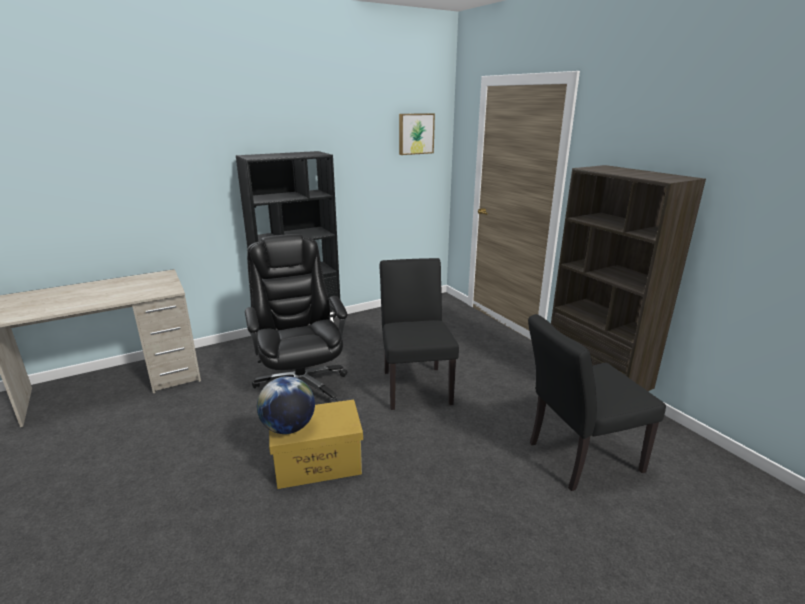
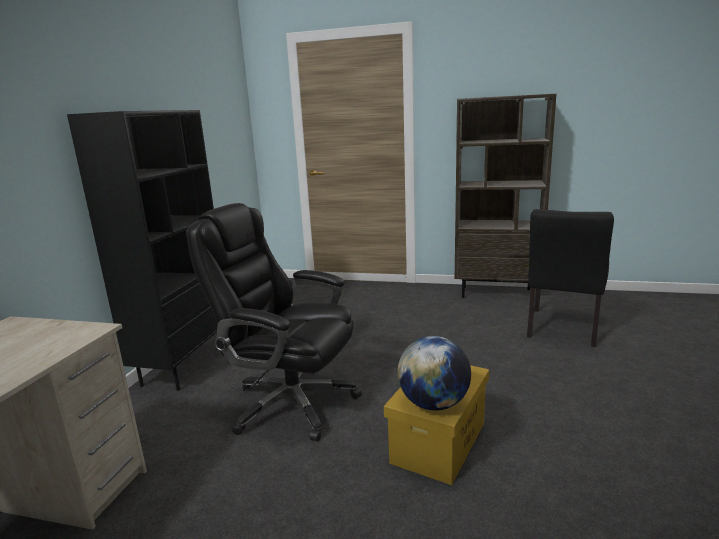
camera: 45 degrees left, 5 degrees down
black chair [380,258,459,410] -> none
picture [399,113,435,155] -> none

